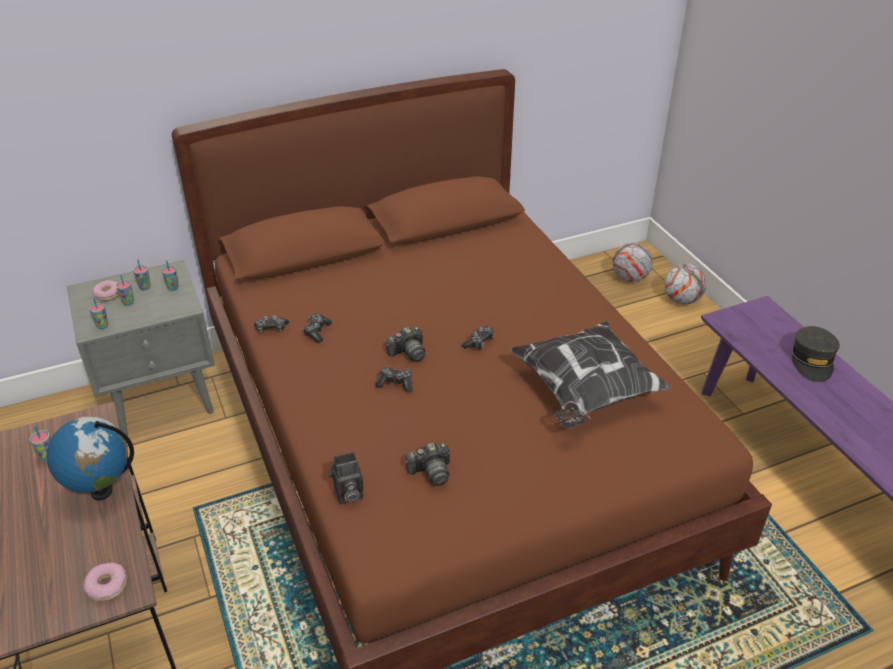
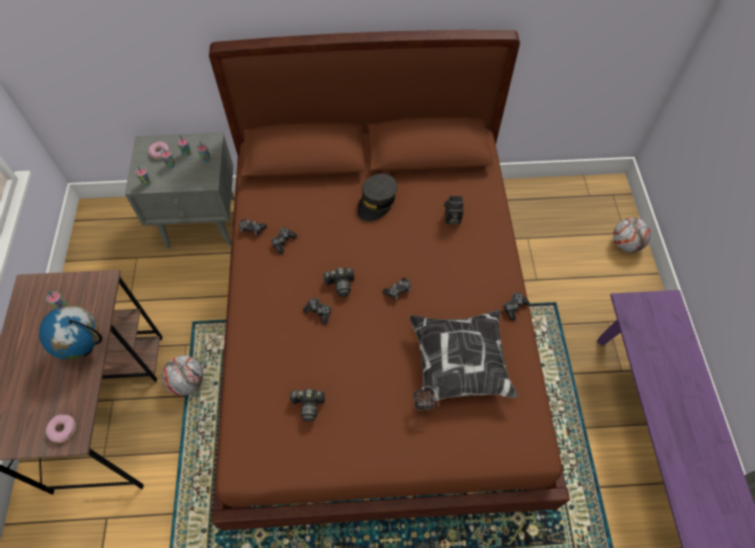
camera: 20 degrees right, 20 degrees up
camera [328,452,363,504] -> camera moved to [444,196,464,224]
football [613,243,653,282] -> football moved to [162,356,203,396]
grey cap [792,326,840,382] -> grey cap moved to [357,174,397,221]
none -> game controller [503,292,529,321]

